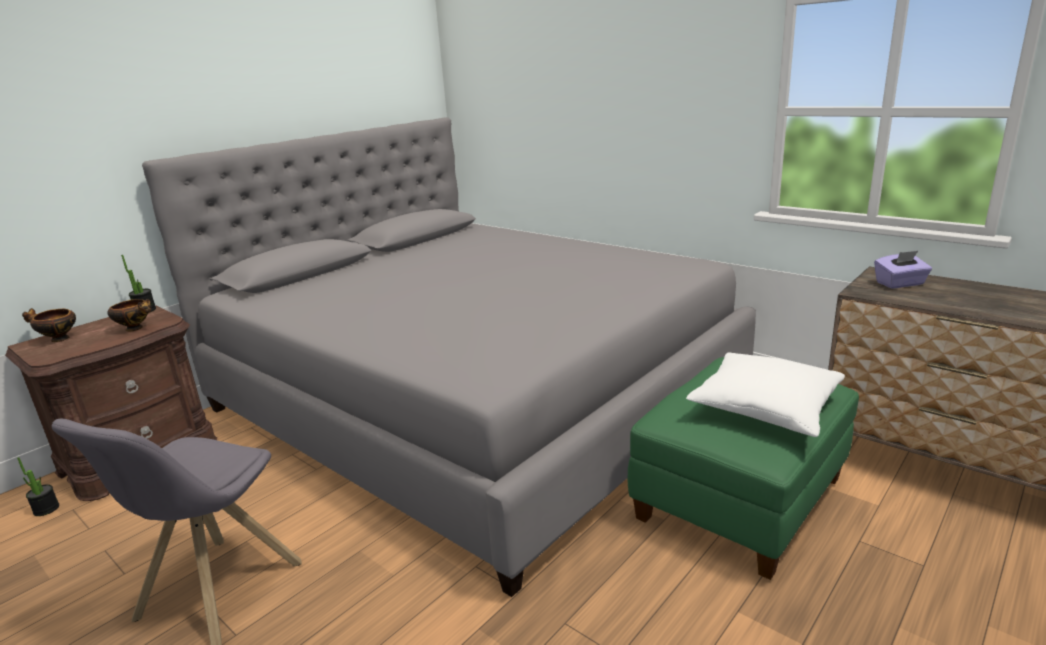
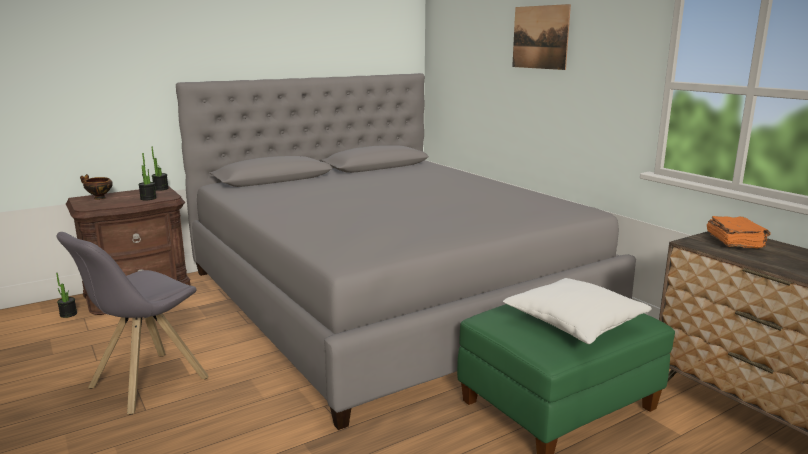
camera: 15 degrees right, 5 degrees down
bowl [107,299,151,332] -> potted plant [138,153,157,200]
purple tissue box [874,251,932,289] -> orange book [706,216,771,249]
none -> picture [512,4,571,70]

